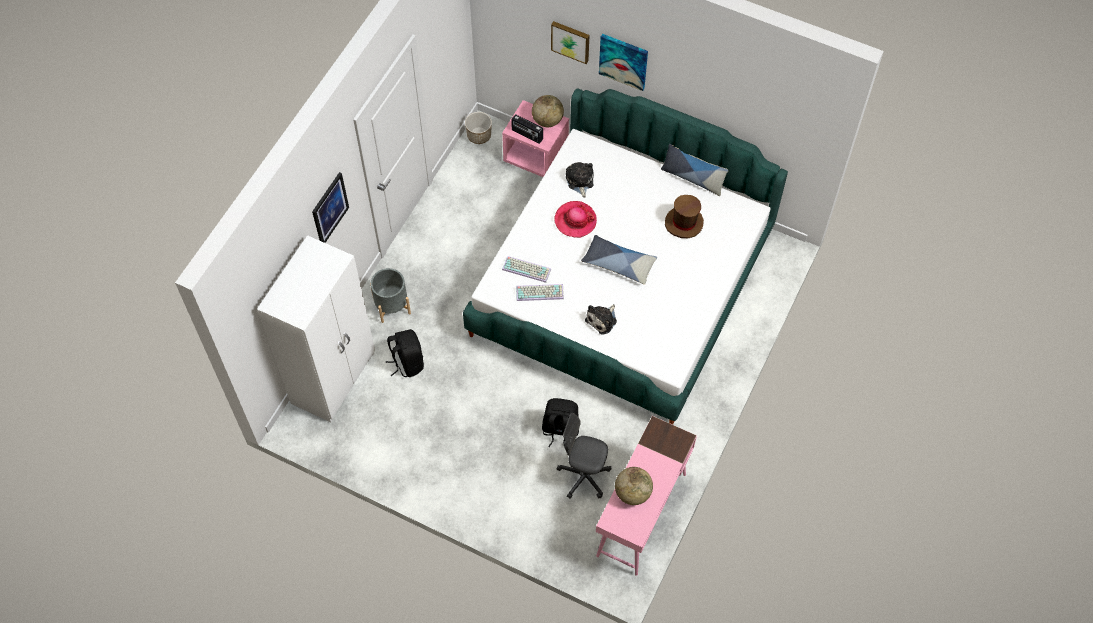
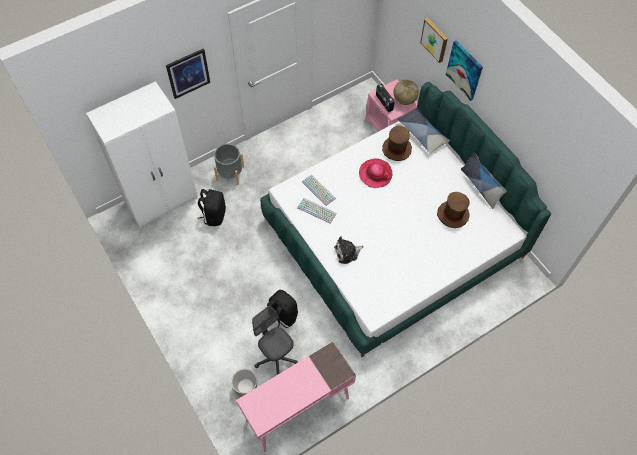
camera: 30 degrees right, 0 degrees up
planter [465,112,492,144] -> planter moved to [231,369,257,397]
plush toy [566,162,594,198] -> brown hat [382,126,412,161]
pillow [581,235,657,285] -> pillow moved to [397,108,450,154]
globe [615,467,653,505] -> none

